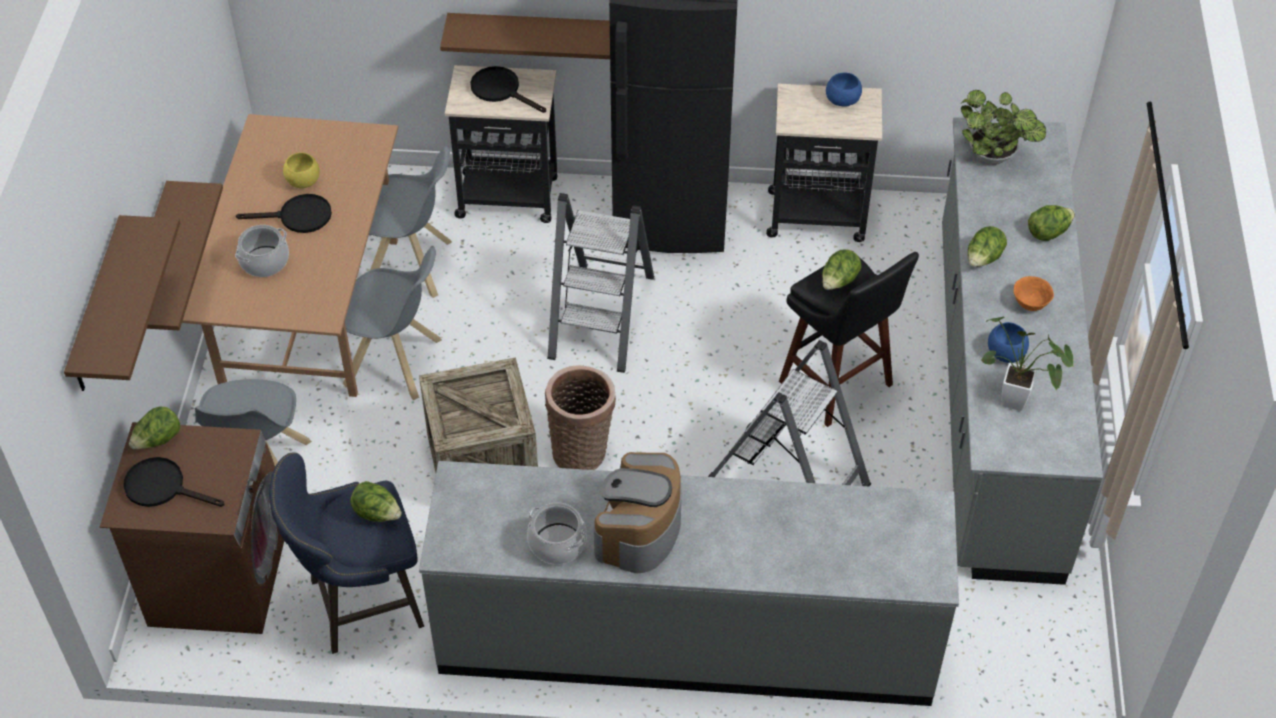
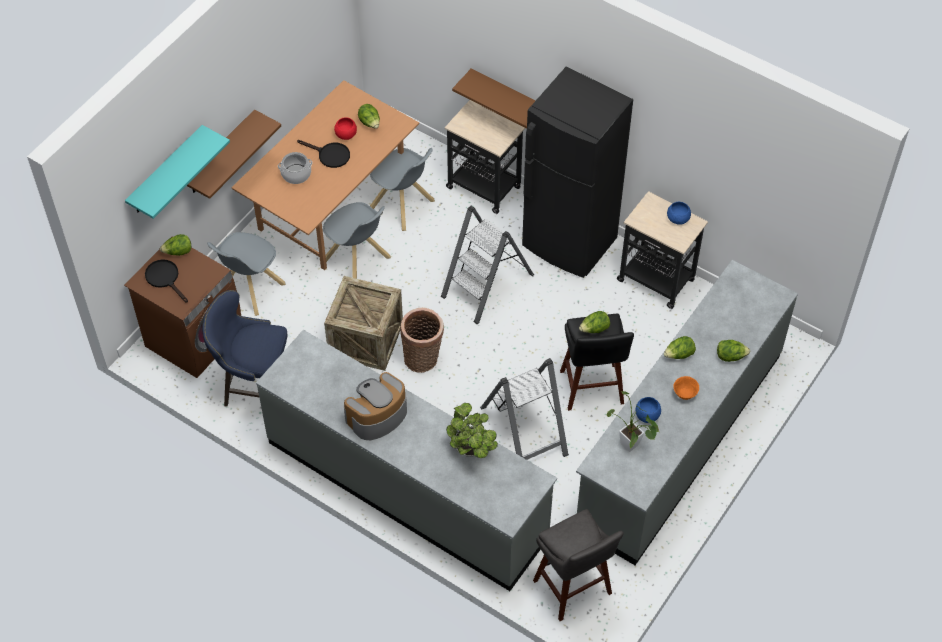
camera: 30 degrees right, 5 degrees up
brown shelf [64,215,180,391] -> turquoise shelf [125,125,230,219]
yellow bowl [283,152,320,188] -> red bowl [334,117,357,140]
lettuce [350,481,402,522] -> lettuce moved to [358,104,380,129]
black frying pan [470,66,546,113] -> none
cooking pot [527,502,587,564] -> none
potted plant [961,90,1046,165] -> potted plant moved to [446,403,498,458]
none -> grey stool [533,509,624,621]

